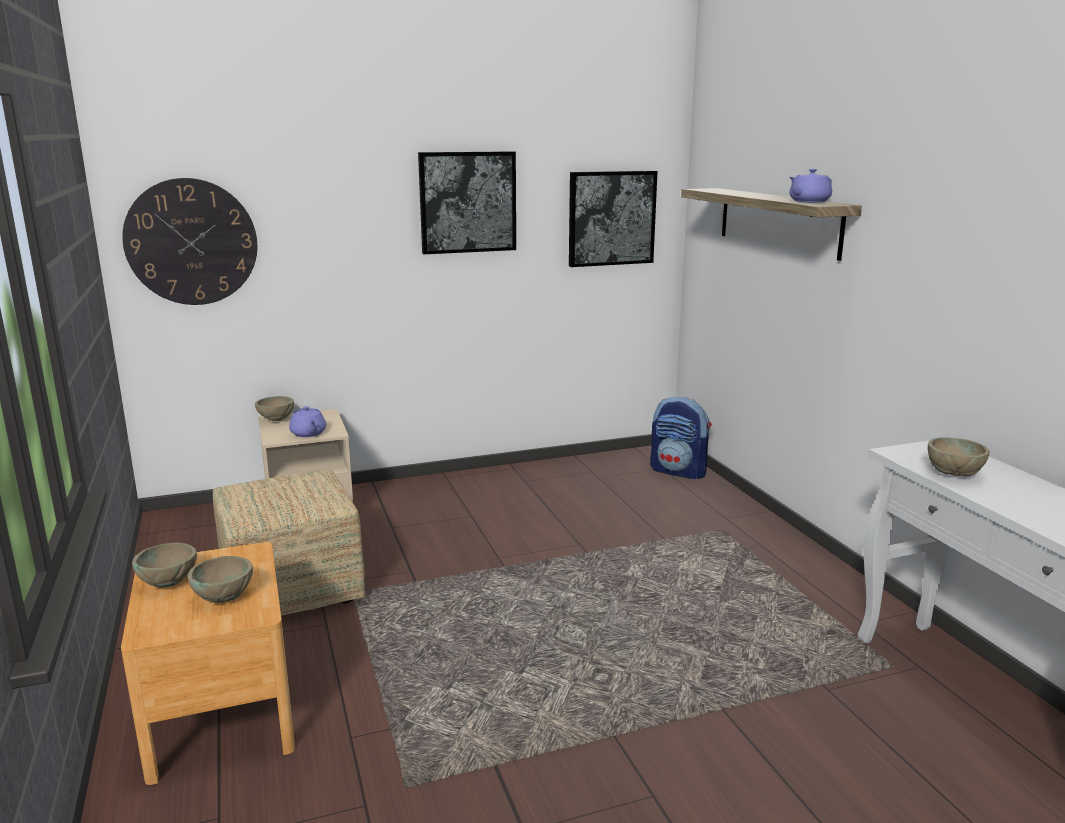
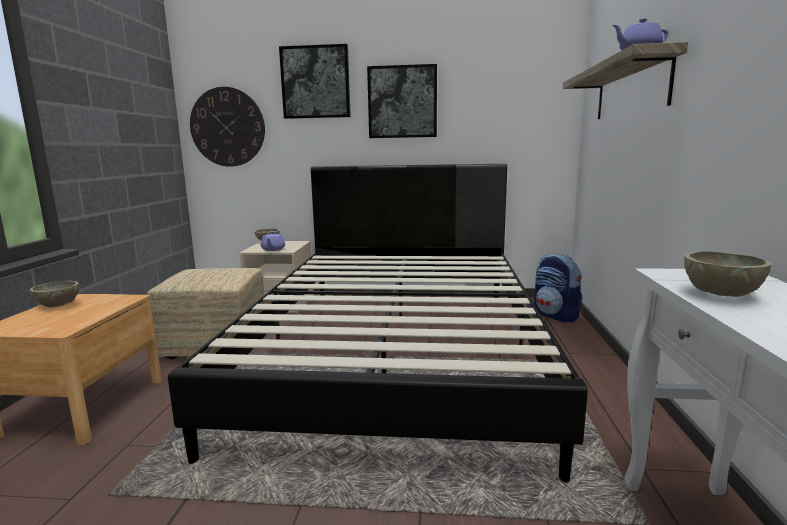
camera: 25 degrees right, 5 degrees down
beige bowl [188,556,253,603] -> none
picture [569,171,657,267] -> picture moved to [279,44,351,119]
none -> black bed [168,164,588,482]

